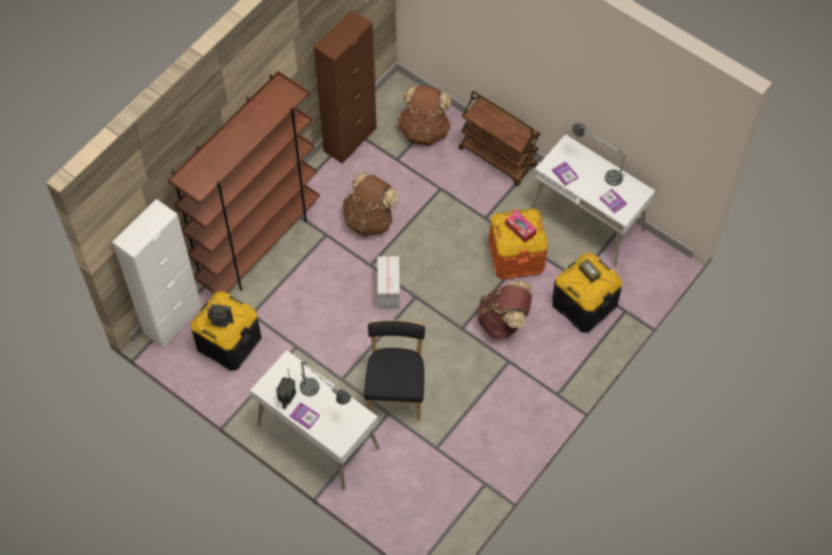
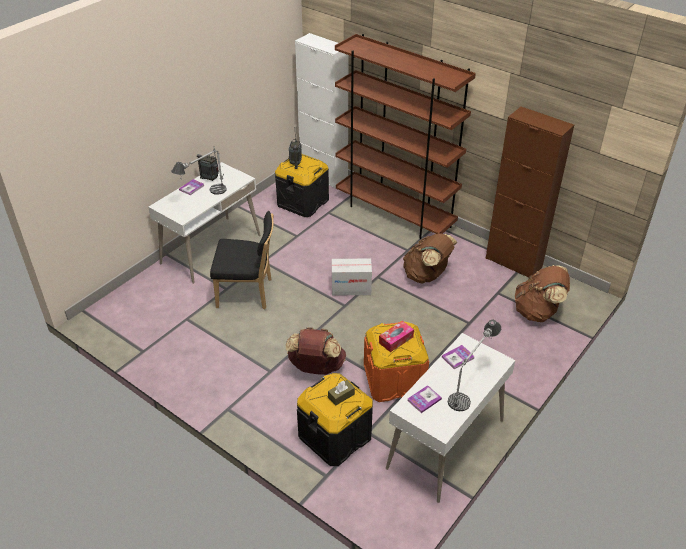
camera: 90 degrees right, 20 degrees down
brown cart [458,91,540,186] -> none

